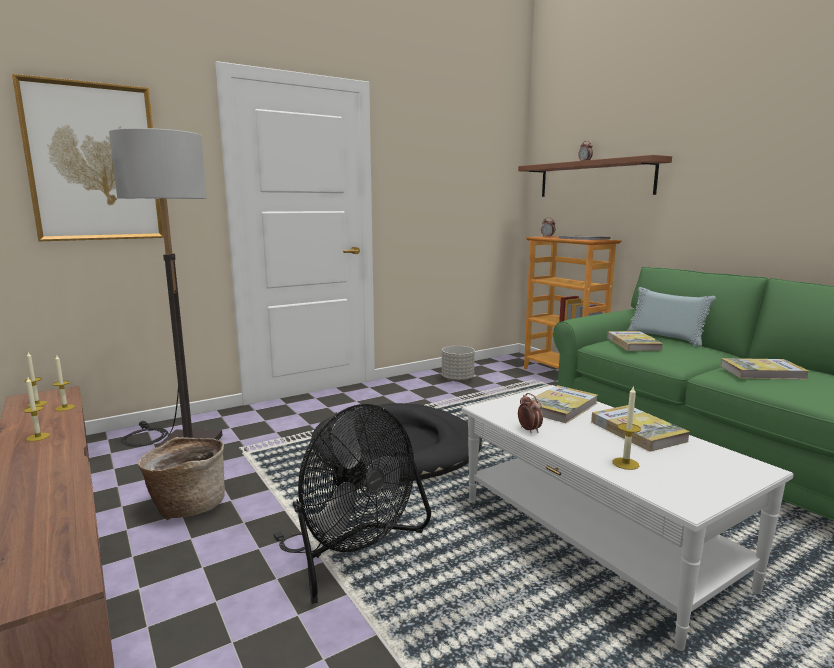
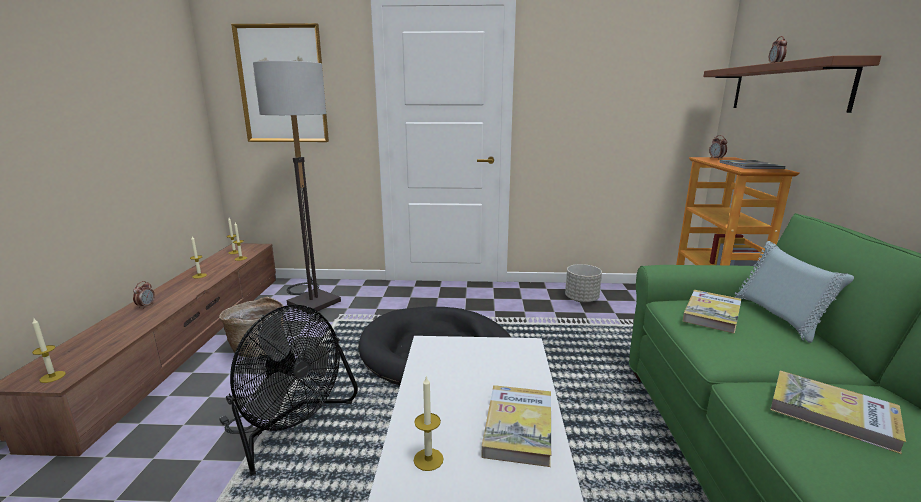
camera: 35 degrees right, 5 degrees up
black fan [273,404,431,604] -> black fan turned 45 degrees counterclockwise [220,305,358,476]
alarm clock [518,393,543,433] -> alarm clock moved to [133,281,155,309]
book [531,385,598,424] -> none
none -> candle [32,317,66,383]

